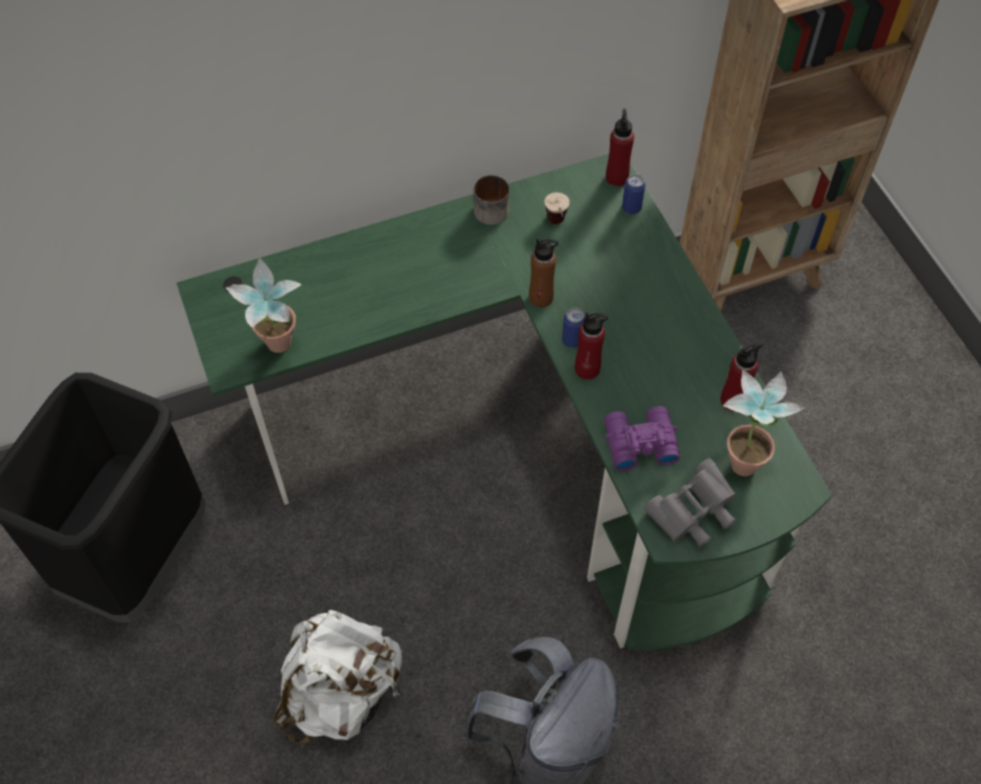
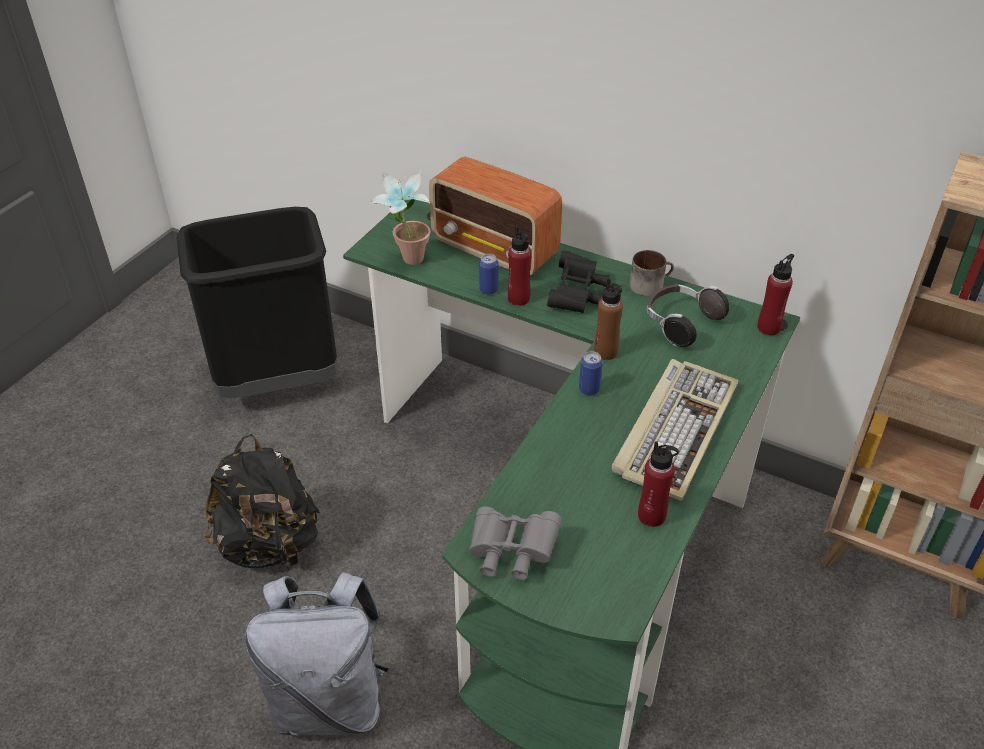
camera: 50 degrees right, 15 degrees down
white backpack [274,610,402,744] -> black backpack [204,434,320,570]
cup [545,192,570,224] -> headphones [646,284,729,347]
red bottle [575,312,608,380] -> red bottle moved to [508,227,532,306]
purple binoculars [604,406,680,471] -> none
can [622,174,645,214] -> can moved to [479,254,498,295]
potted plant [723,369,806,476] -> none
none -> radio [429,156,562,275]
none -> black binoculars [547,251,610,313]
none -> keyboard [611,359,738,501]

